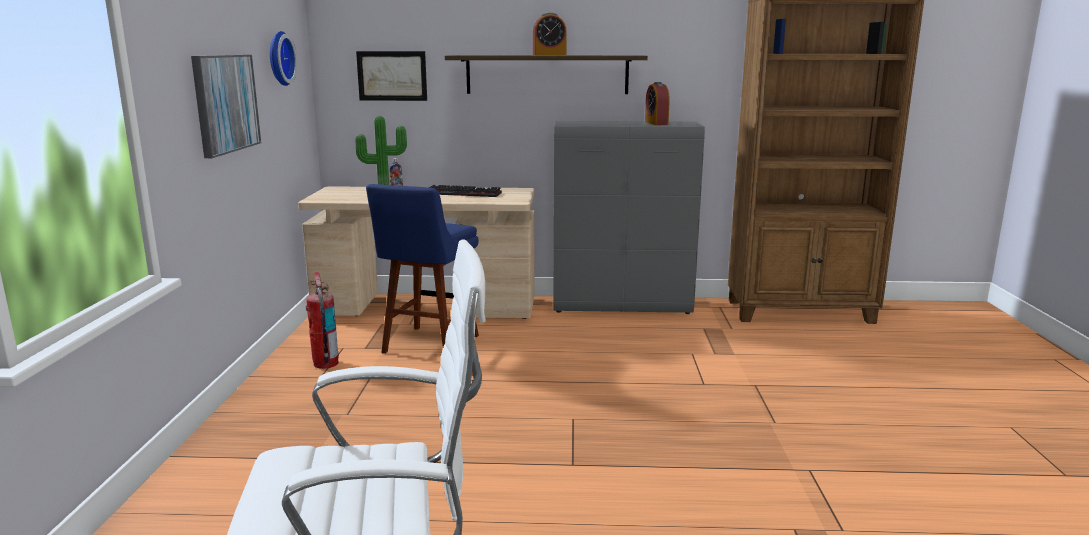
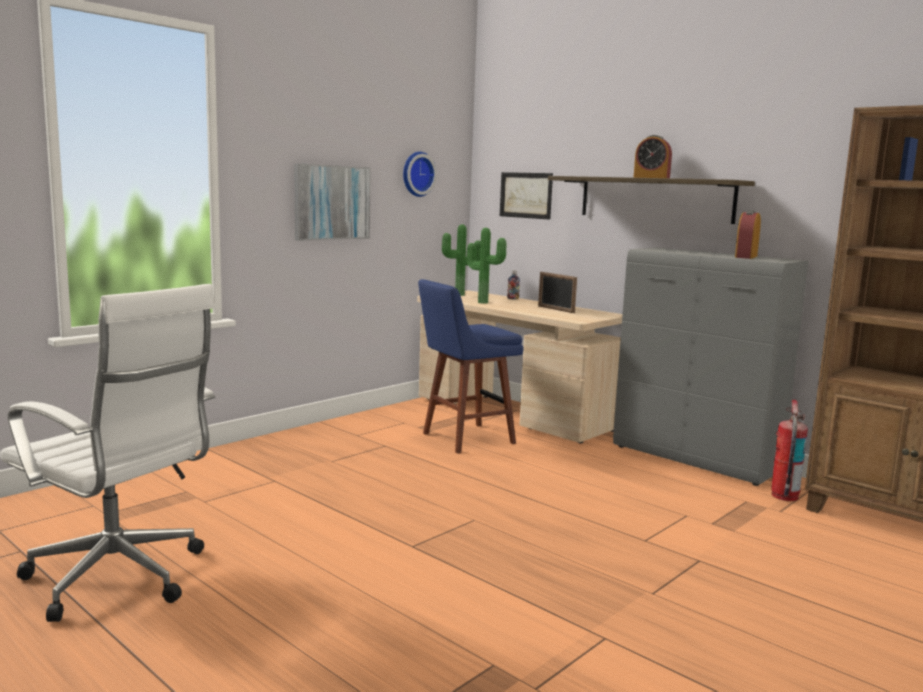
camera: 40 degrees right, 5 degrees down
fire extinguisher [306,272,339,369] -> fire extinguisher moved to [771,400,808,501]
keyboard [429,185,502,197] -> picture frame [538,272,577,313]
none -> potted plant [442,224,481,296]

